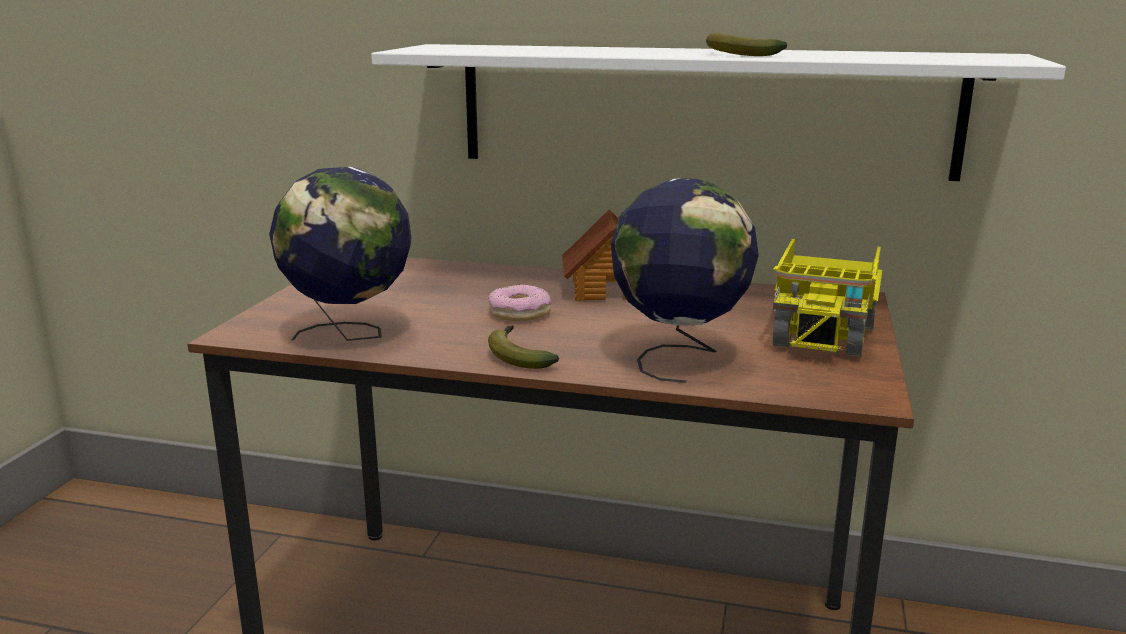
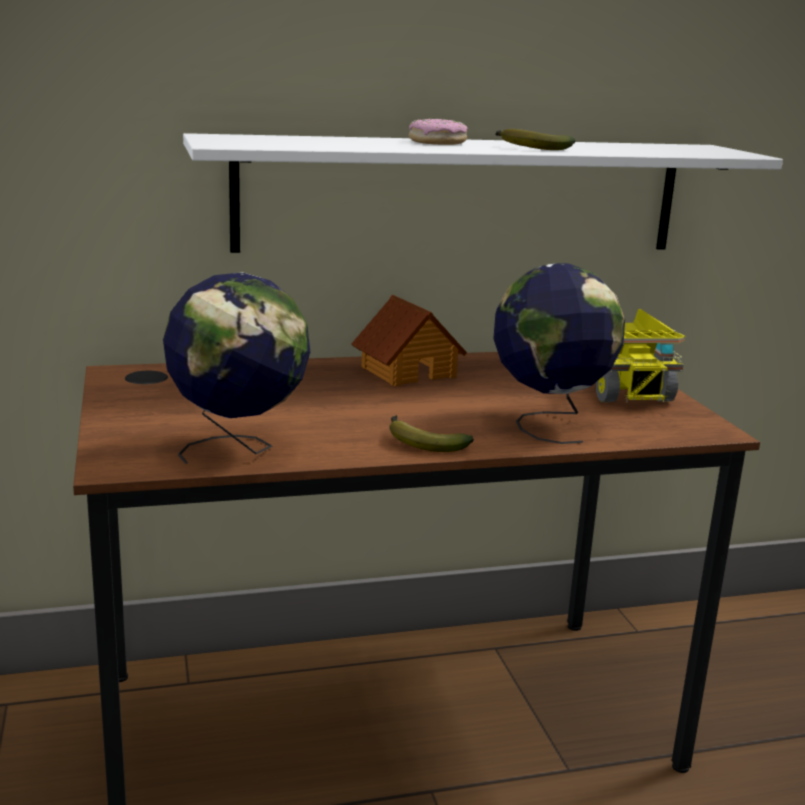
camera: 30 degrees left, 0 degrees up
donut [488,284,551,321] -> donut moved to [409,119,468,145]

